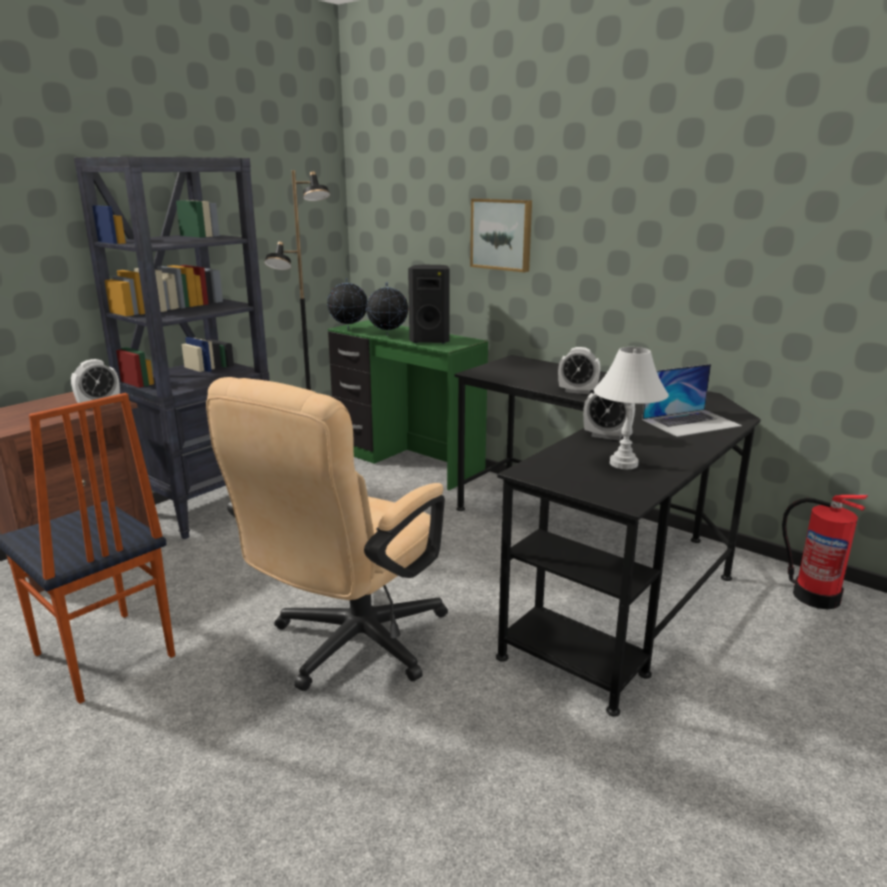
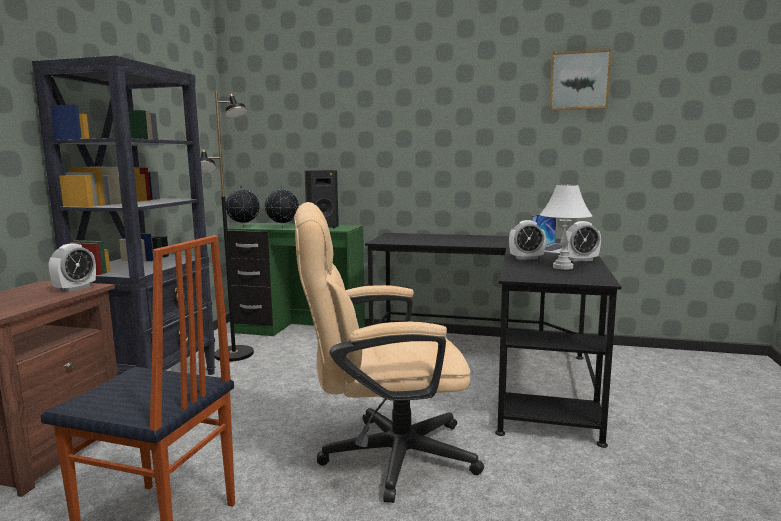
camera: 25 degrees left, 10 degrees down
beige office chair [206,377,448,691] -> beige office chair turned 75 degrees clockwise [294,202,484,503]
picture [470,198,532,272] -> picture moved to [549,49,612,110]
alarm clock [558,347,600,394] -> alarm clock moved to [566,221,601,262]
fire extinguisher [782,495,868,609] -> none

